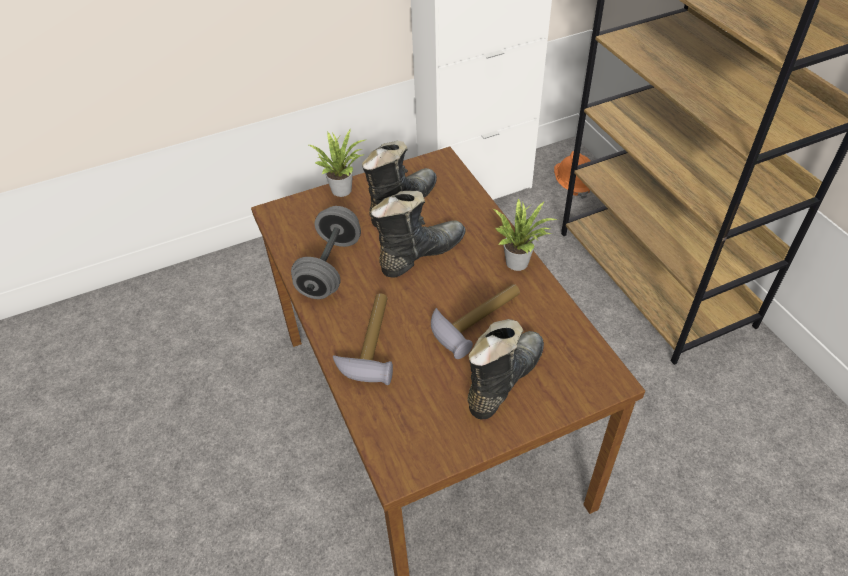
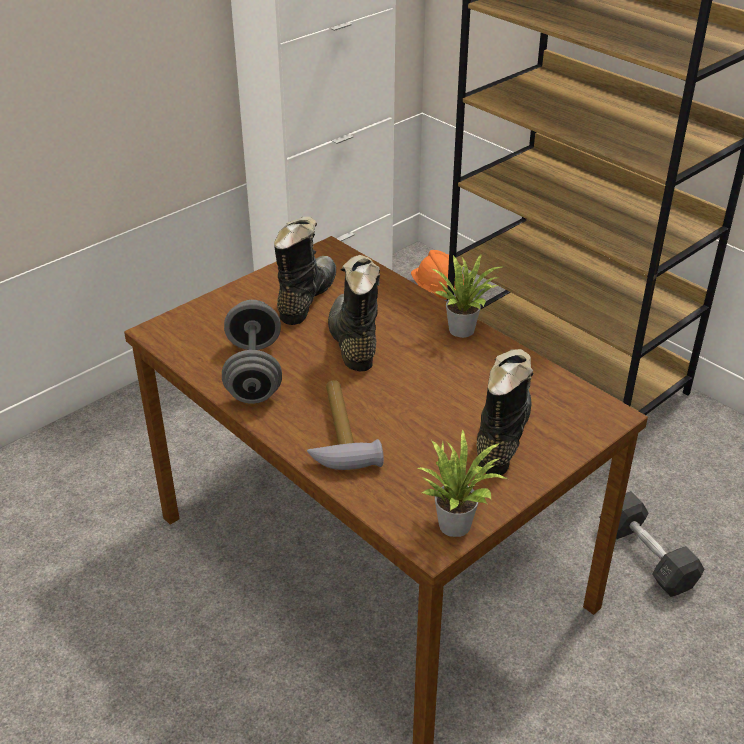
camera: 20 degrees left, 10 degrees down
potted plant [307,129,365,197] -> potted plant moved to [417,429,508,537]
black boot [371,190,466,278] -> black boot turned 45 degrees counterclockwise [328,255,380,371]
hammer [431,284,520,359] -> none
none -> grey dumbbell [599,491,704,597]

